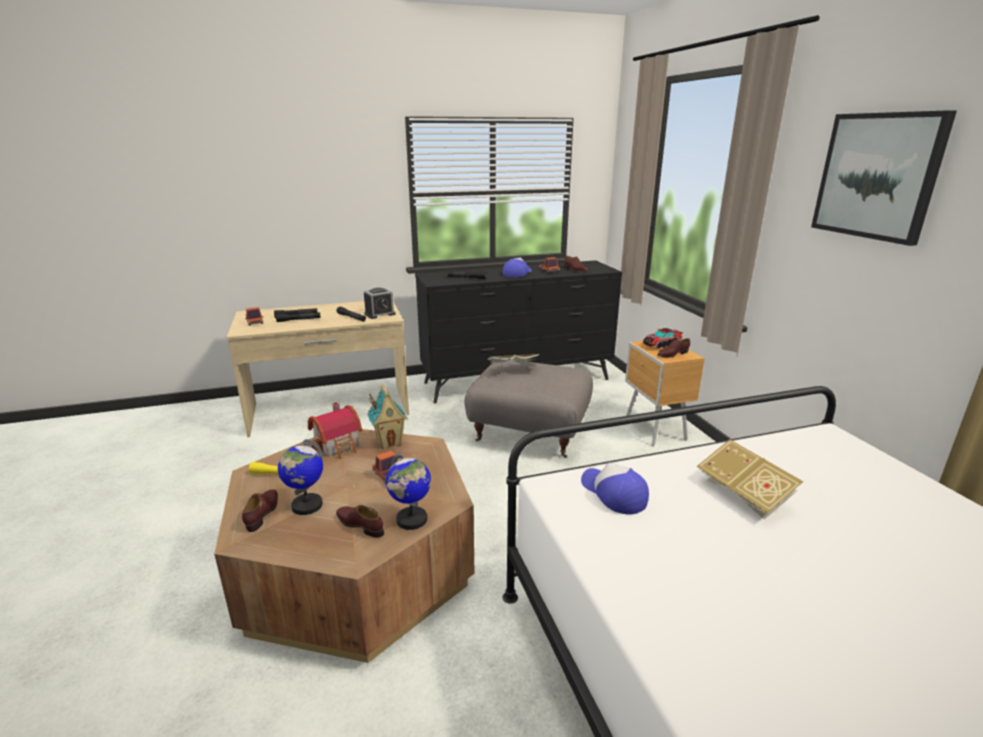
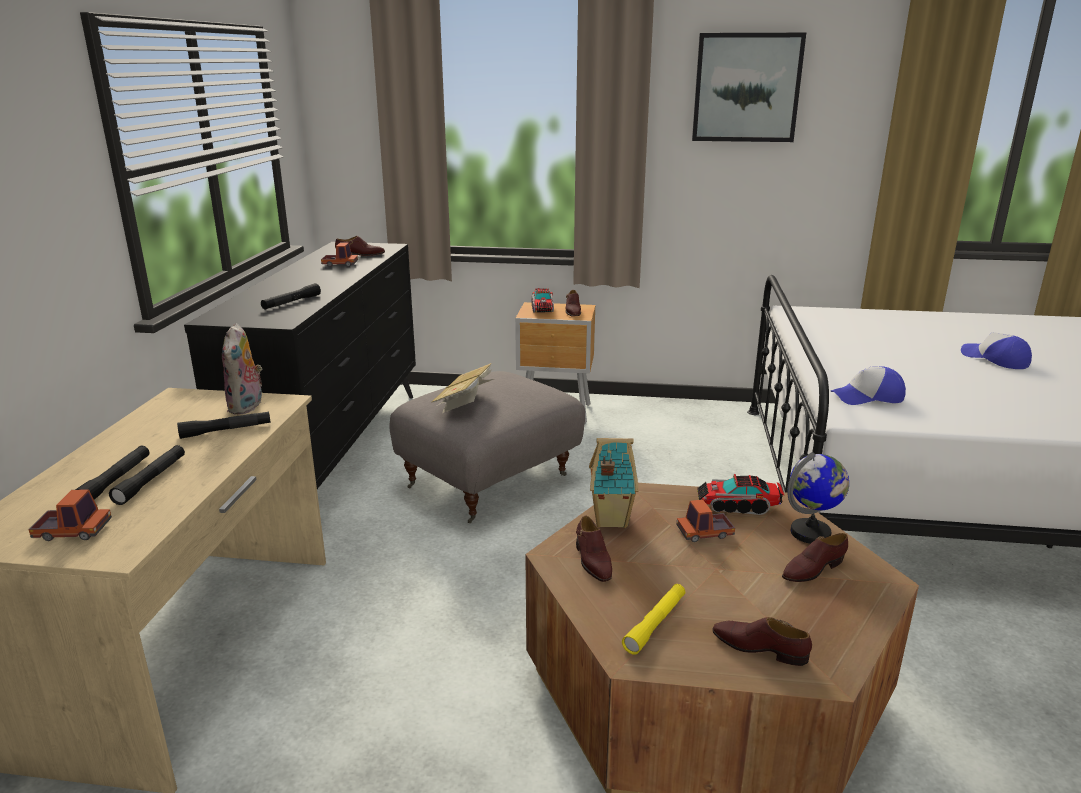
camera: 65 degrees left, 0 degrees up
globe [278,439,323,515] -> none
toy house [308,402,362,459] -> brown shoe [576,516,612,582]
alarm clock [364,288,395,319] -> plush toy [222,323,262,414]
cap [503,258,532,278] -> cap moved to [961,332,1032,369]
book [697,439,803,520] -> none
none -> toy truck [697,474,784,515]

